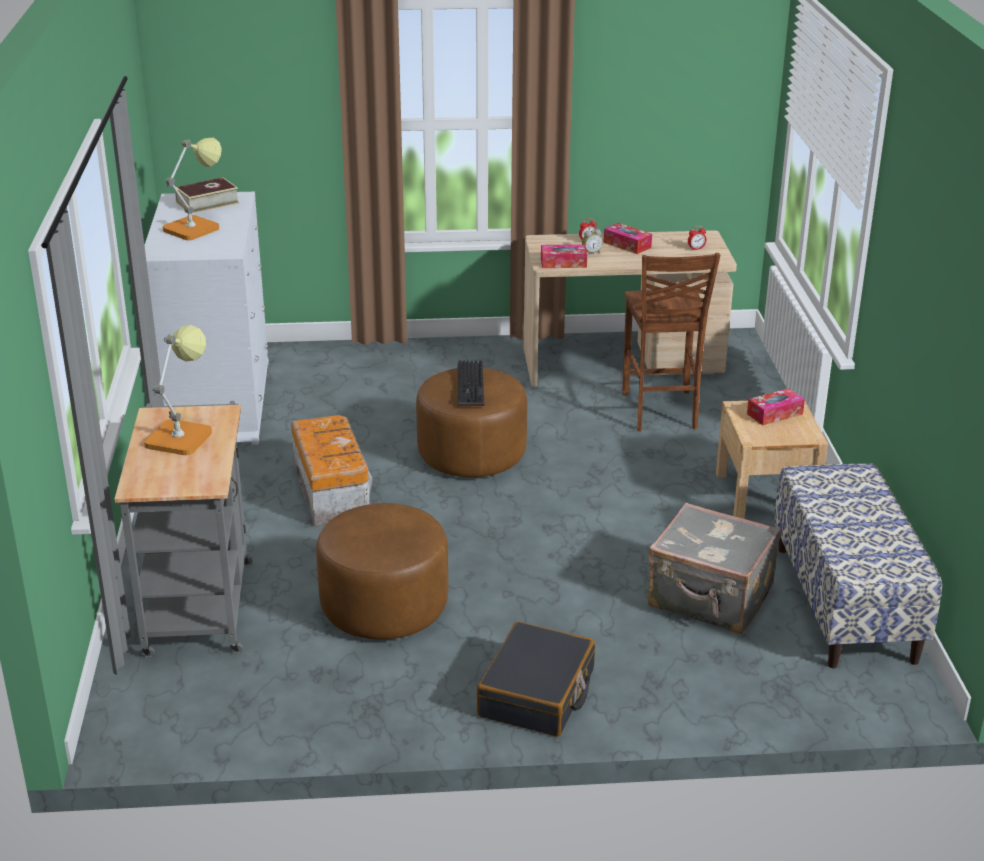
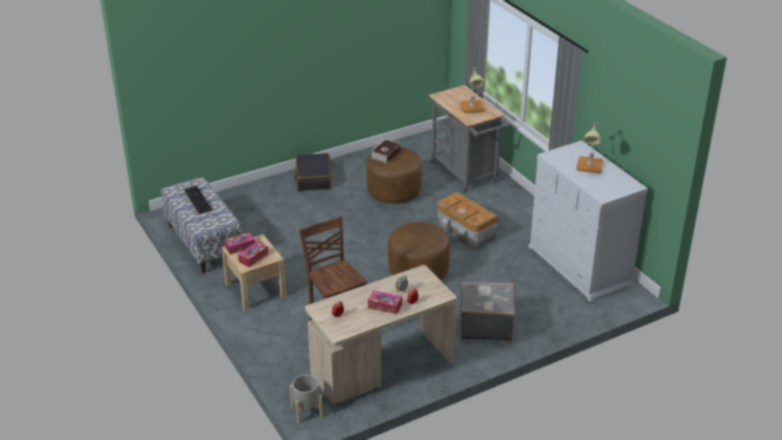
camera: 155 degrees right, 5 degrees up
book [175,177,239,214] -> book moved to [371,139,401,164]
keyboard [458,360,484,406] -> keyboard moved to [184,186,212,214]
tissue box [541,244,587,268] -> tissue box moved to [224,232,255,255]
grey suitcase [648,503,781,634] -> grey suitcase moved to [460,281,515,341]
none -> grey planter [290,375,323,423]

